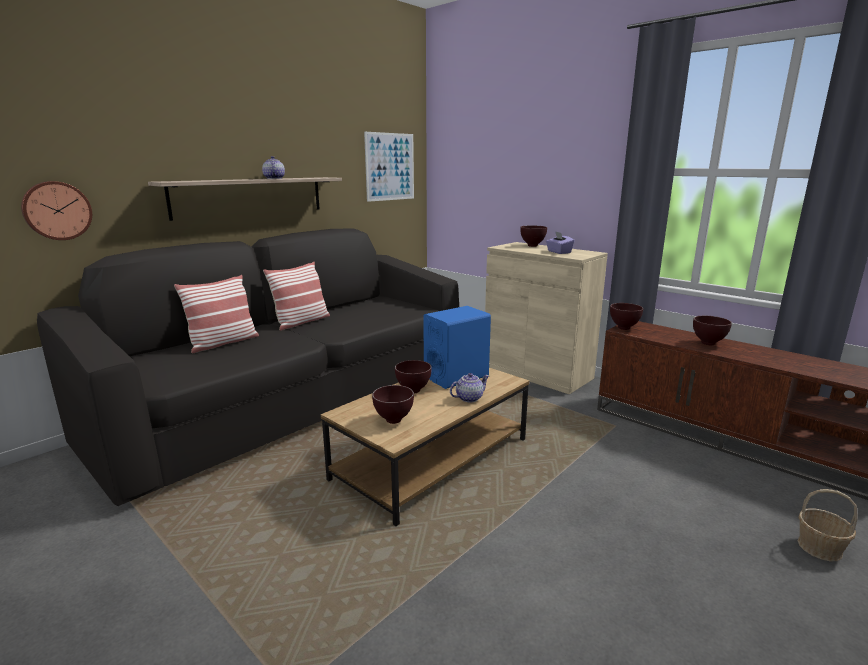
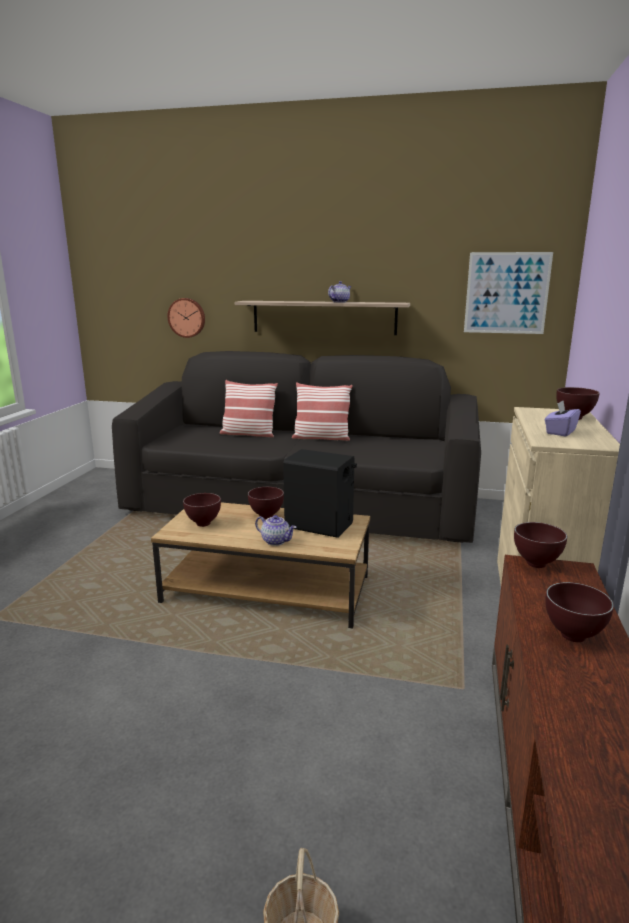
camera: 60 degrees right, 0 degrees up
blue speaker [423,306,491,389] -> black speaker [283,449,357,538]

